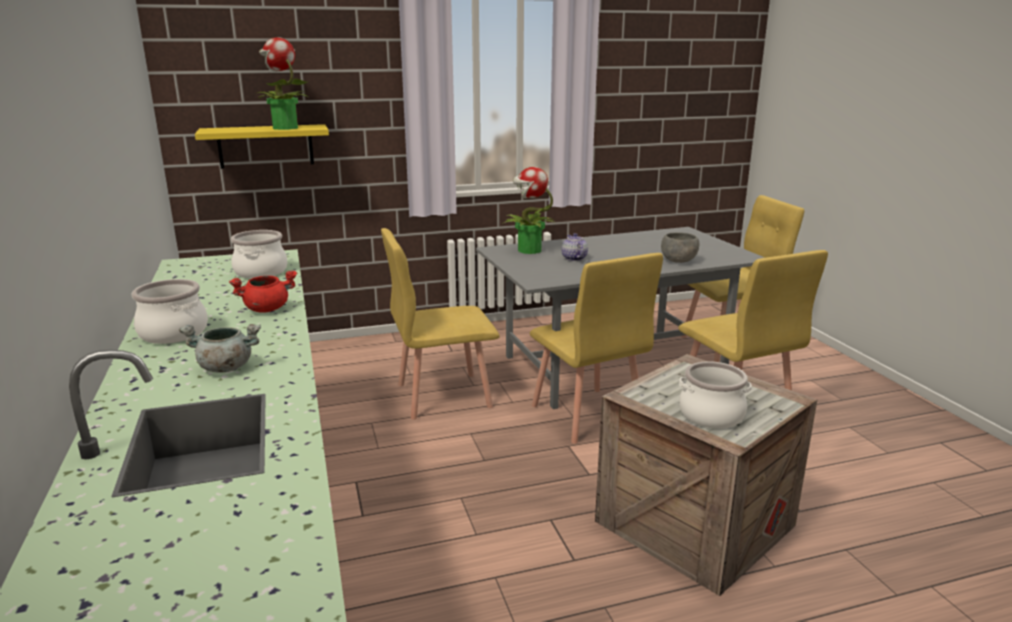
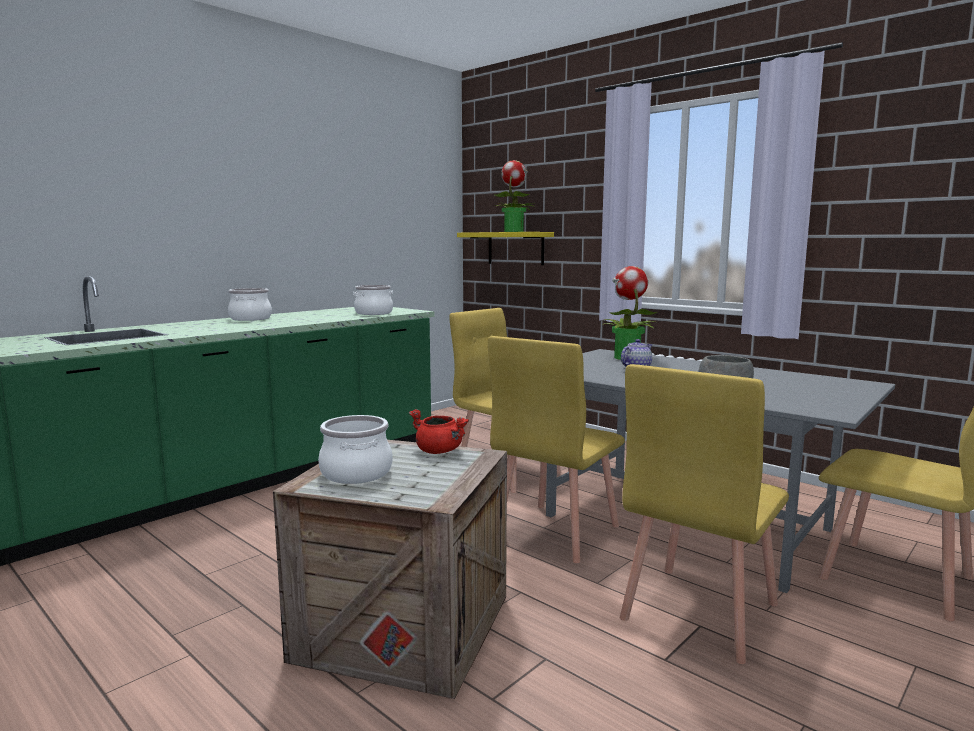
camera: 60 degrees right, 10 degrees down
grey cooking pot [179,324,261,372] -> none
red cooking pot [229,271,297,313] -> red cooking pot moved to [409,409,469,454]

